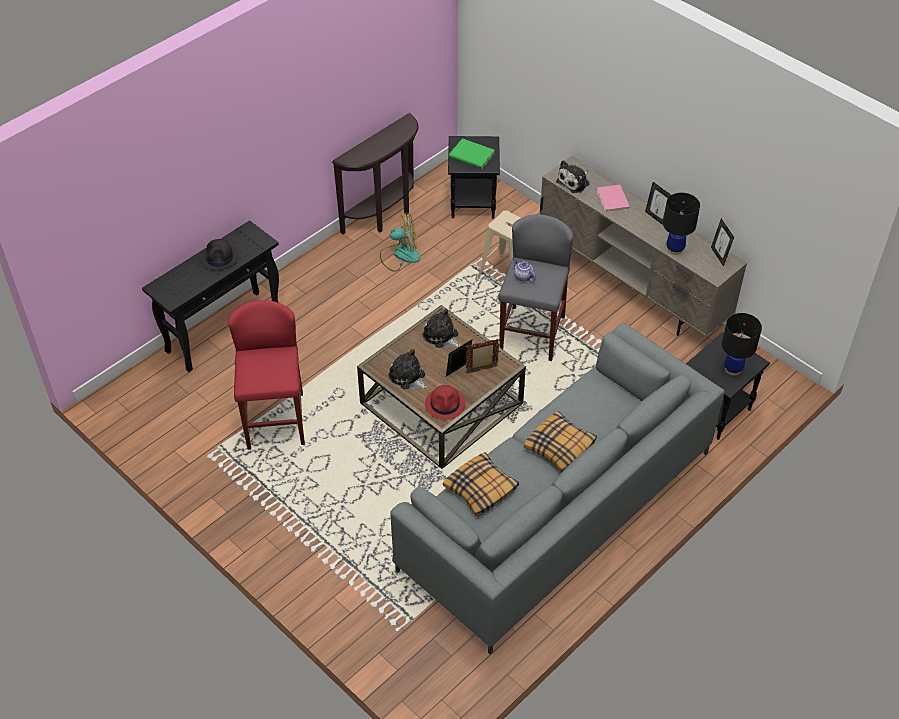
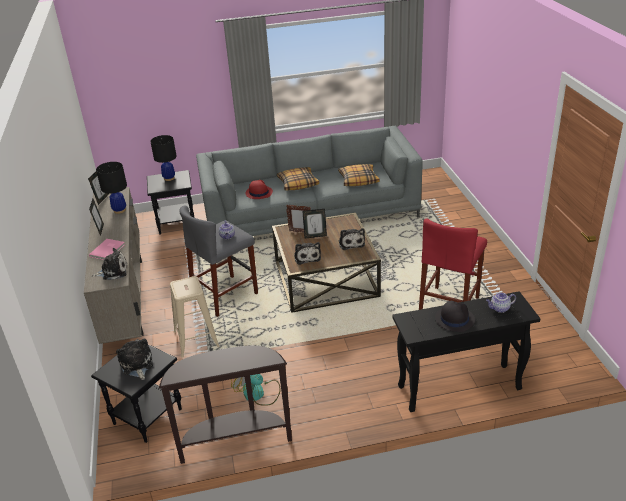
camera: 145 degrees left, 15 degrees down
red hat [425,385,466,420] -> red hat moved to [245,180,273,199]
green book [449,138,495,169] -> plush toy [116,338,153,380]
none -> teapot [486,292,516,313]

